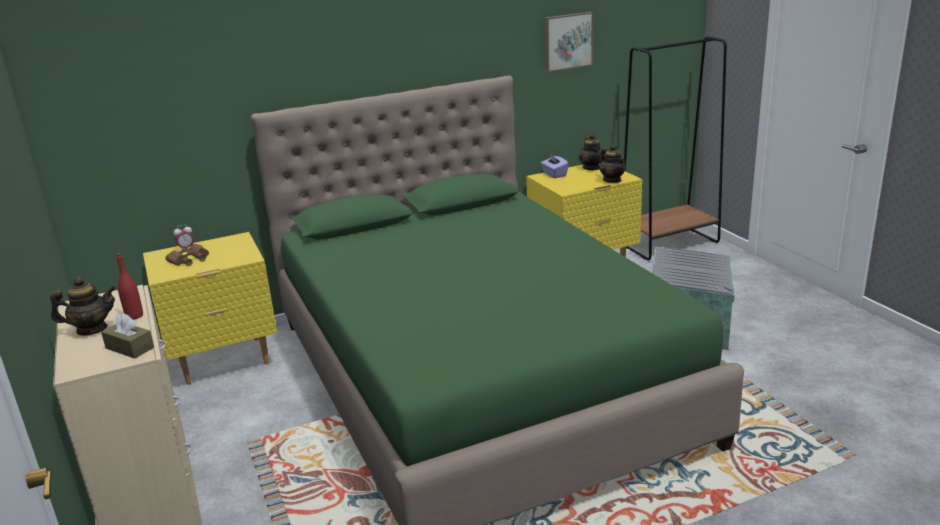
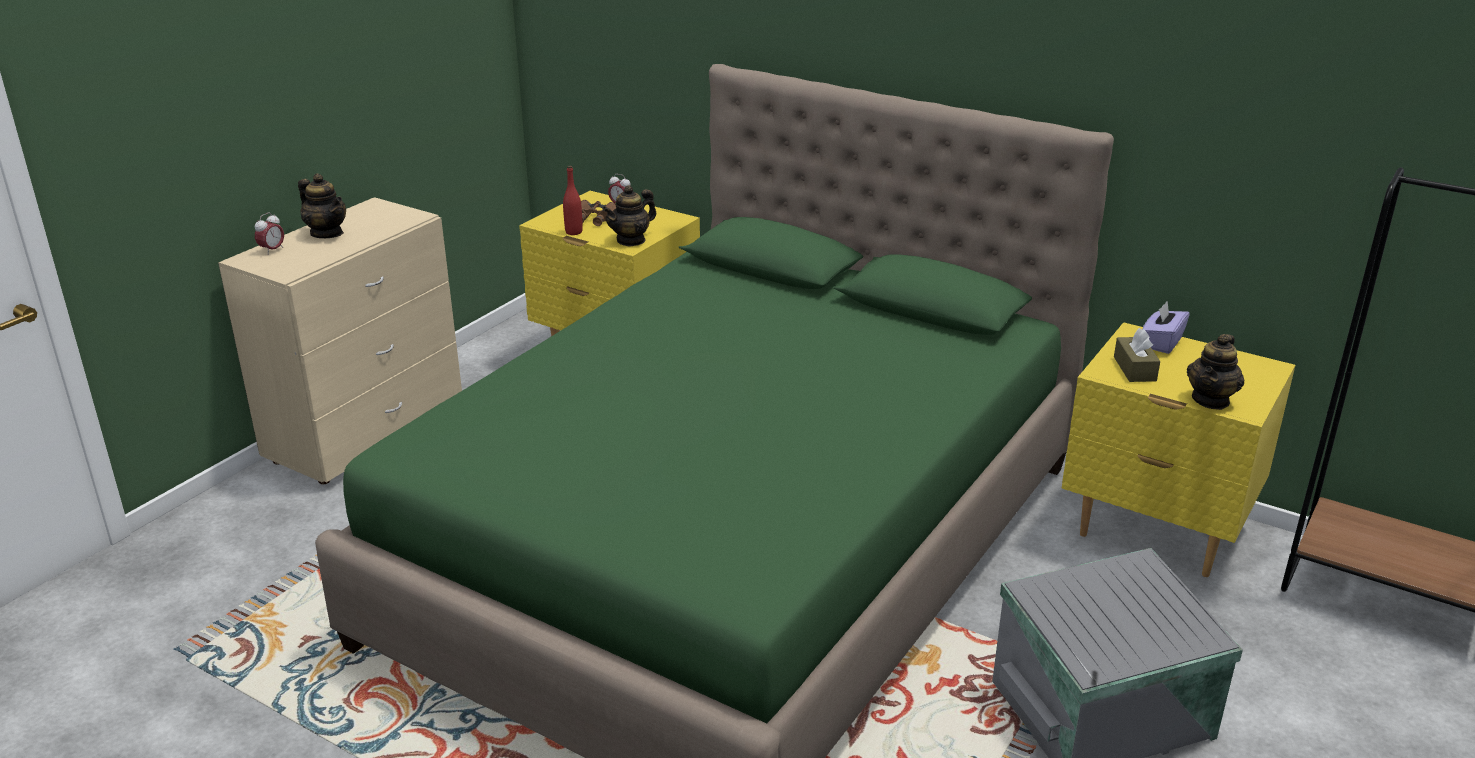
camera: 55 degrees right, 5 degrees up
brown tissue box [101,313,154,359] -> brown tissue box moved to [1114,328,1160,382]
red bottle [116,253,143,320] -> red bottle moved to [563,166,583,235]
picture [544,12,594,72] -> none
teapot [579,134,601,170] -> teapot moved to [602,185,656,247]
none -> alarm clock [255,213,284,255]

